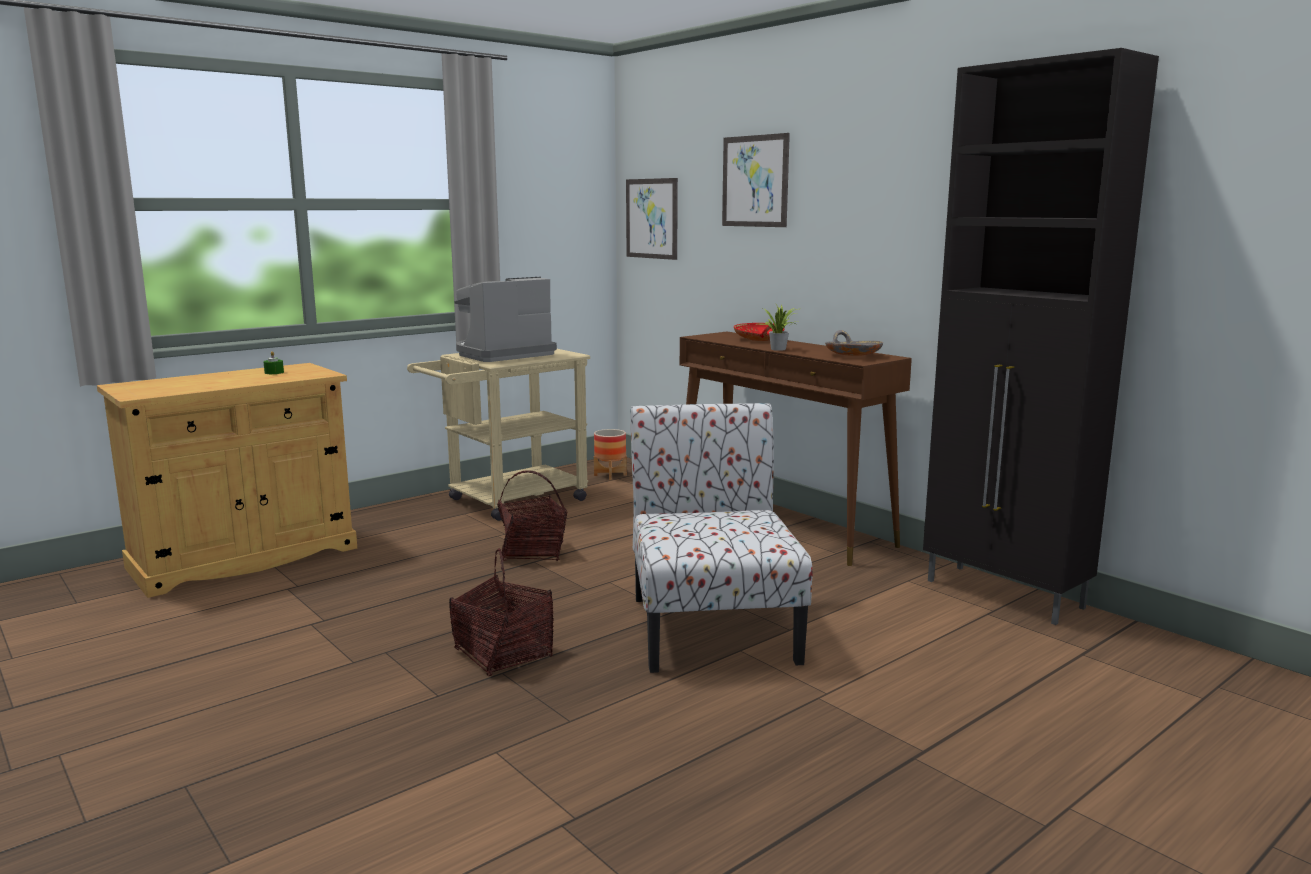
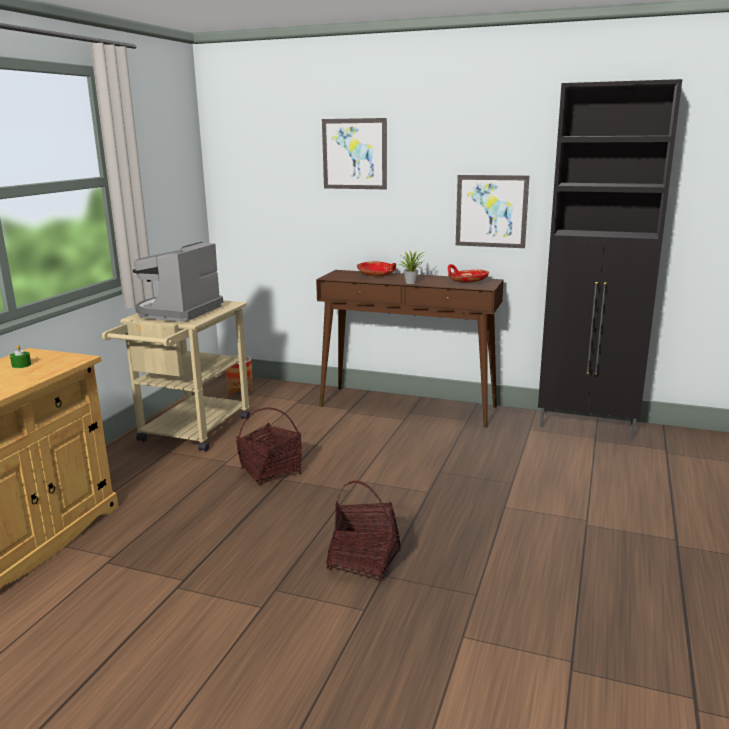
camera: 30 degrees left, 5 degrees up
picture [626,178,678,260] -> picture moved to [456,175,529,248]
chair [630,403,812,673] -> none
grey bowl [825,330,883,356] -> red bowl [448,264,489,283]

